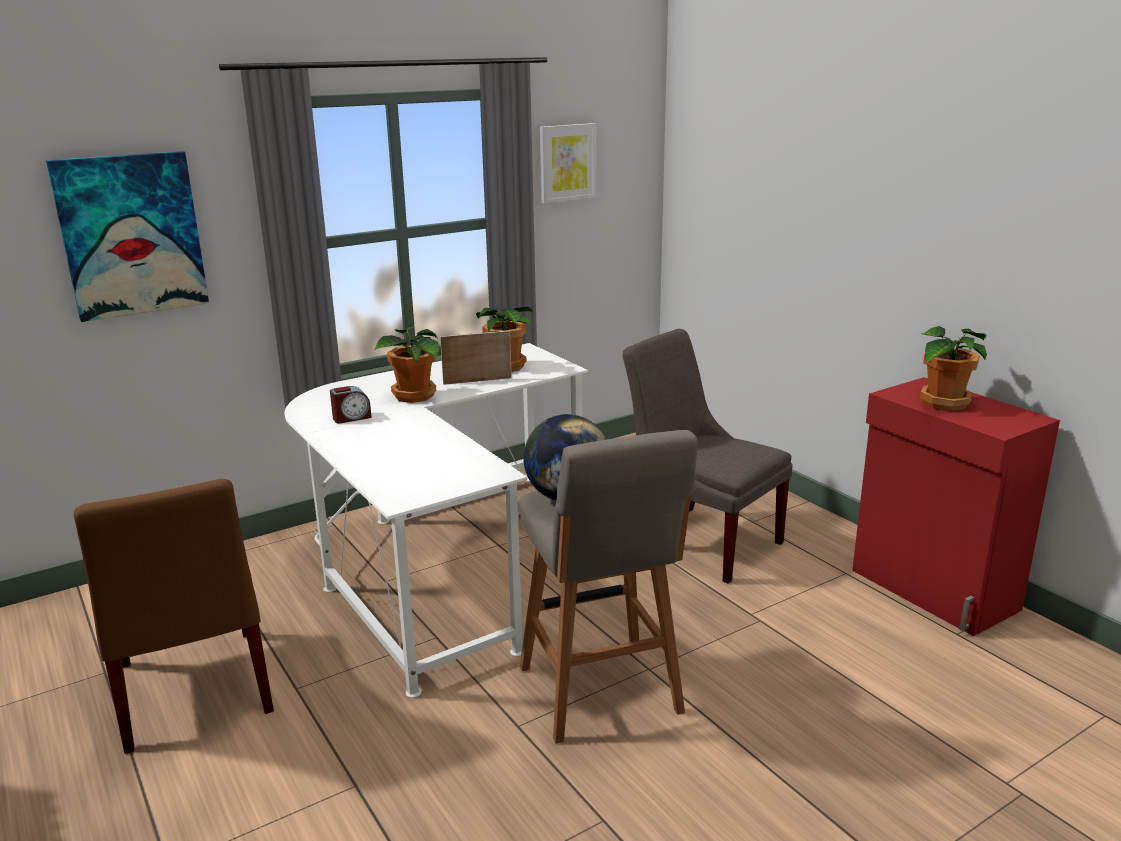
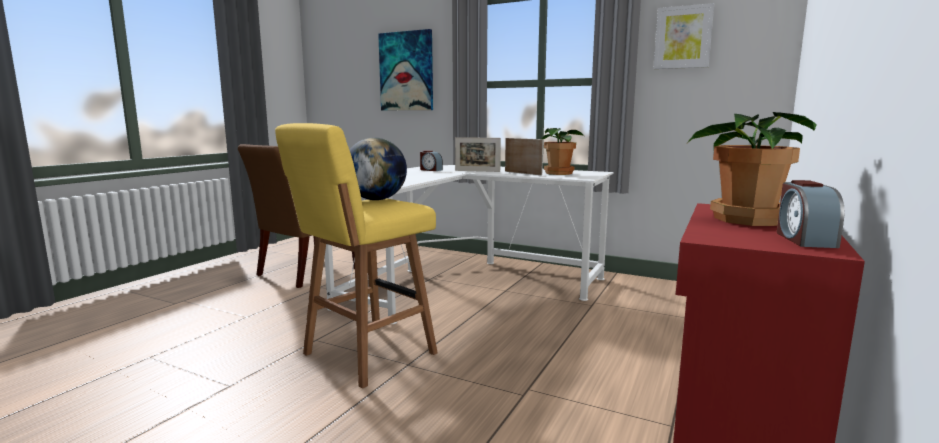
camera: 60 degrees right, 10 degrees down
potted plant [375,326,439,403] -> picture frame [455,137,501,172]
grey stool [518,430,697,744] -> yellow stool [275,123,438,389]
grey chair [623,329,793,584] -> none
none -> alarm clock [777,180,845,248]

